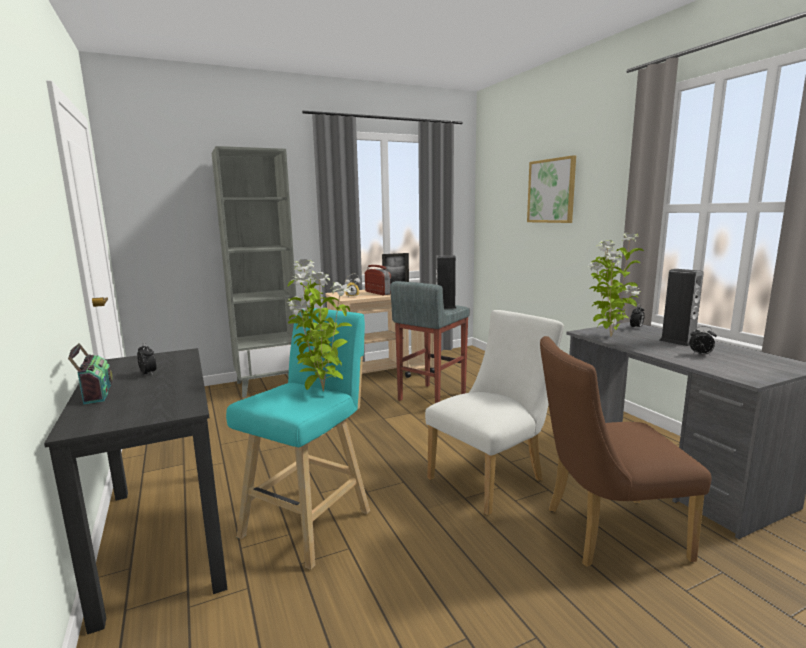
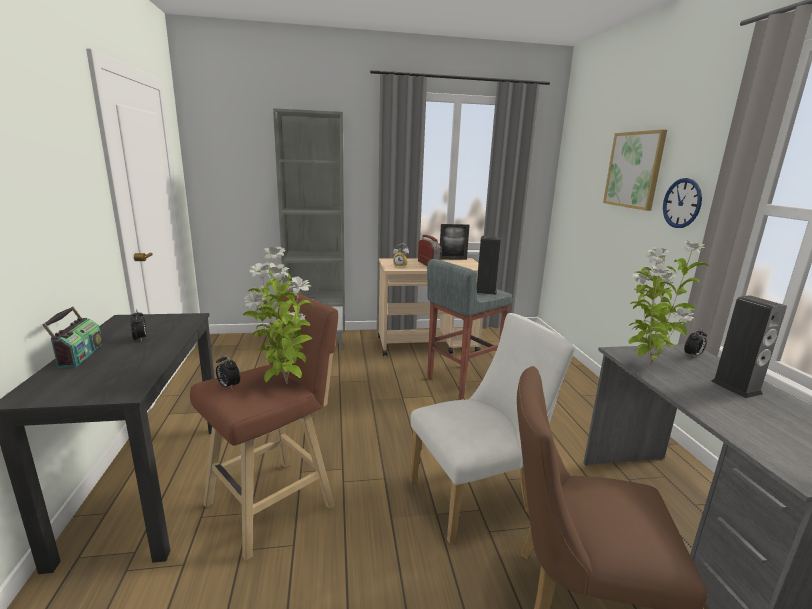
camera: 15 degrees right, 5 degrees up
turquoise stool [226,308,370,570] -> brown stool [190,291,338,561]
alarm clock [689,326,717,355] -> alarm clock moved to [216,354,240,390]
none -> wall clock [663,178,702,228]

